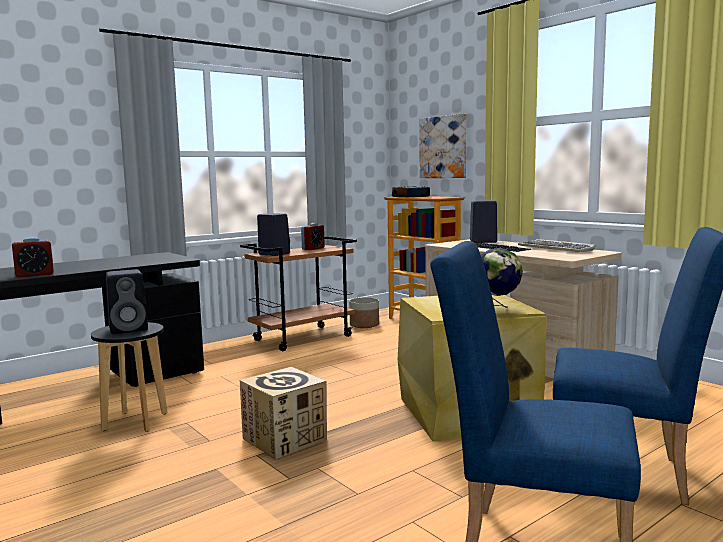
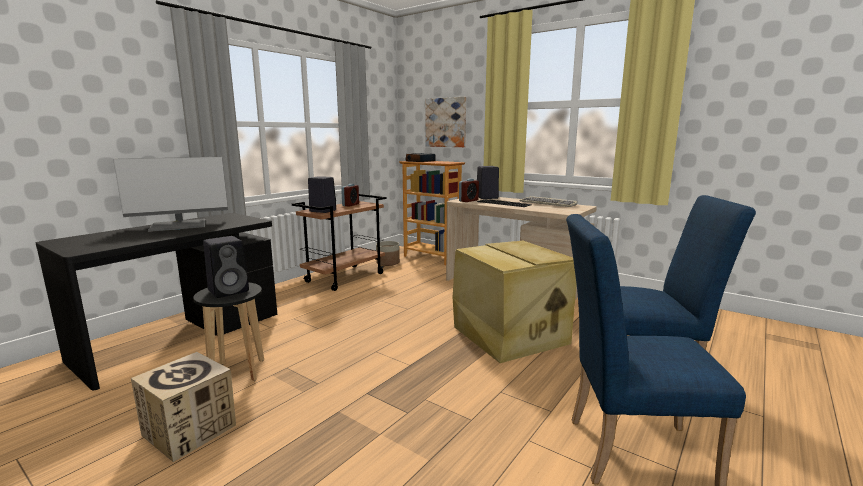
camera: 15 degrees left, 5 degrees up
alarm clock [12,238,54,277] -> alarm clock moved to [459,179,479,202]
cardboard box [240,367,327,459] -> cardboard box moved to [131,352,236,462]
globe [481,248,523,308] -> none
none -> monitor [113,157,228,232]

